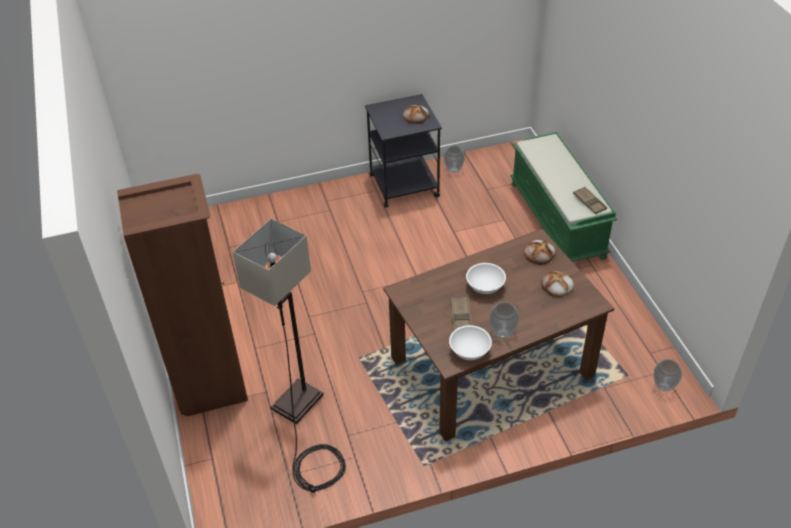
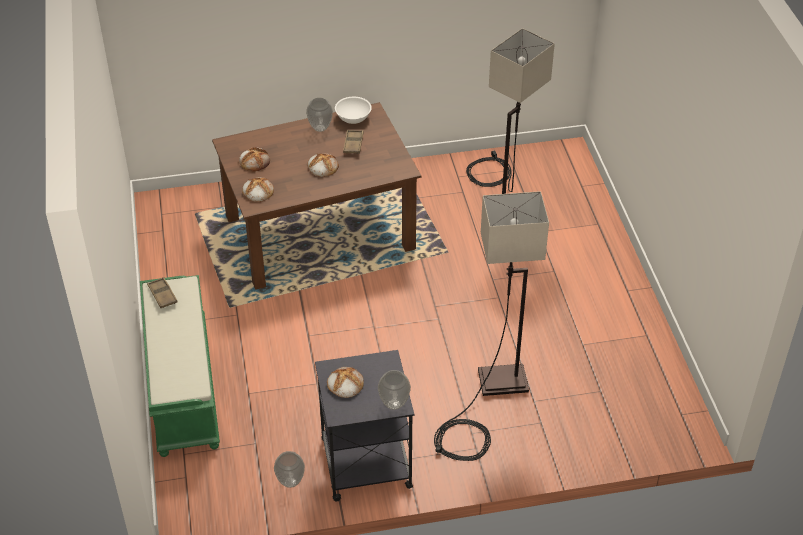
camera: 175 degrees left, 0 degrees up
brown cabinet [117,174,248,416] -> none
white bowl [466,263,506,294] -> bread [307,153,339,177]
vase [654,359,682,391] -> vase moved to [378,370,411,410]
none -> floor lamp [434,191,549,461]

